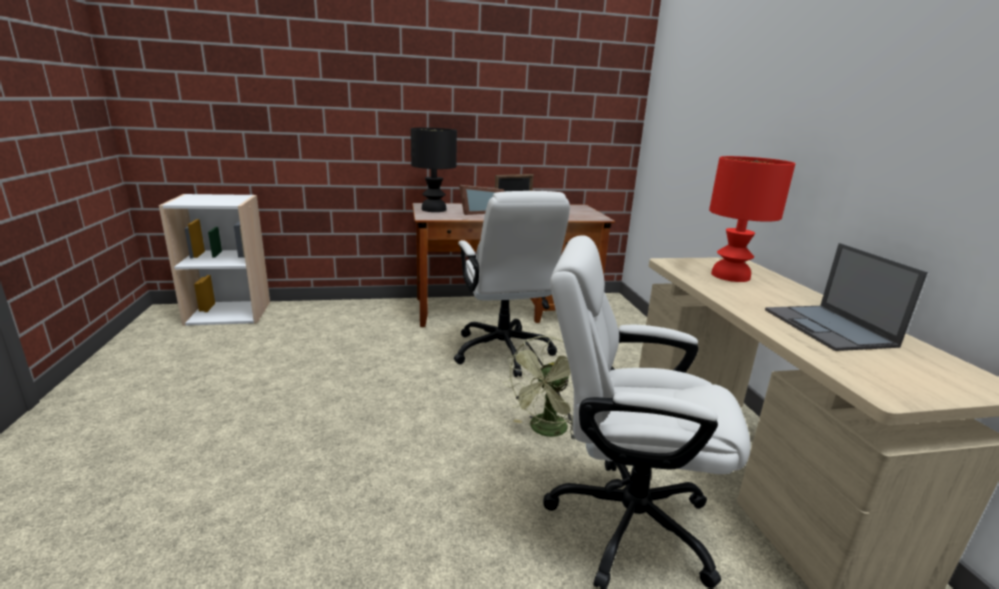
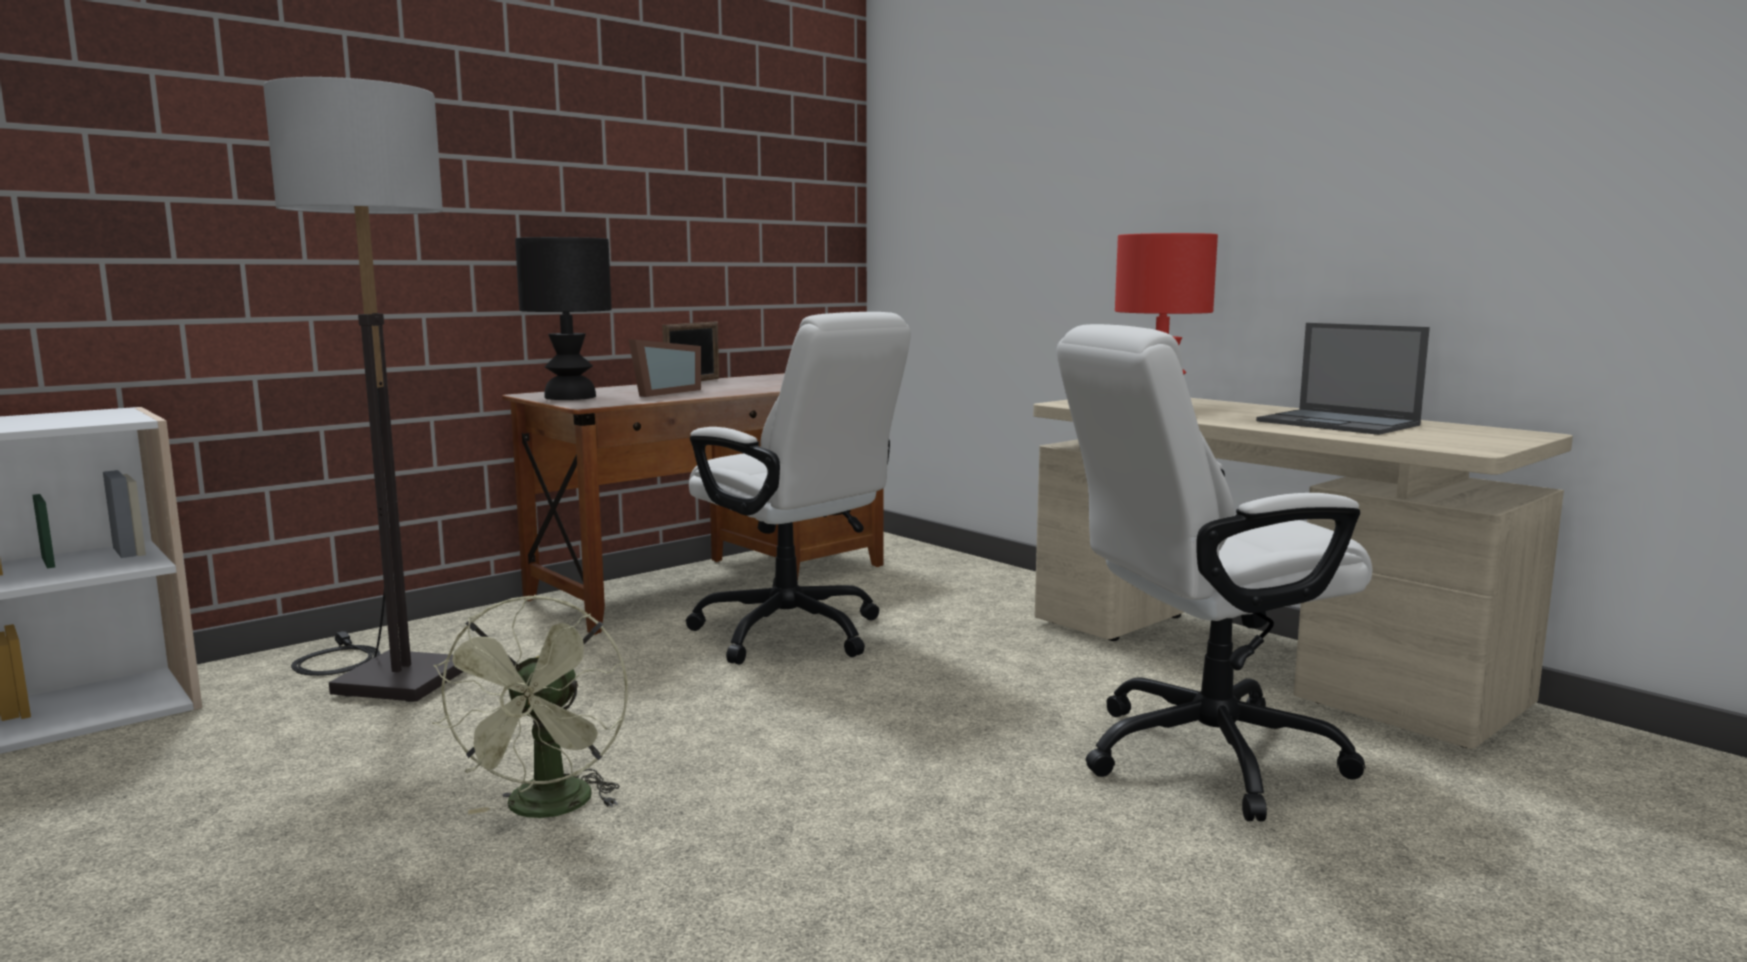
camera: 30 degrees left, 10 degrees down
green fan [503,336,575,440] -> green fan moved to [432,595,628,818]
none -> floor lamp [263,77,463,702]

